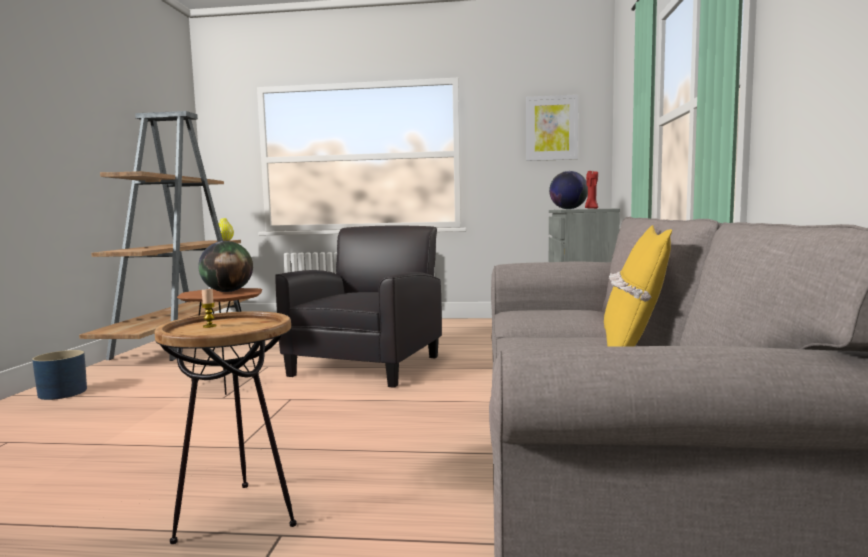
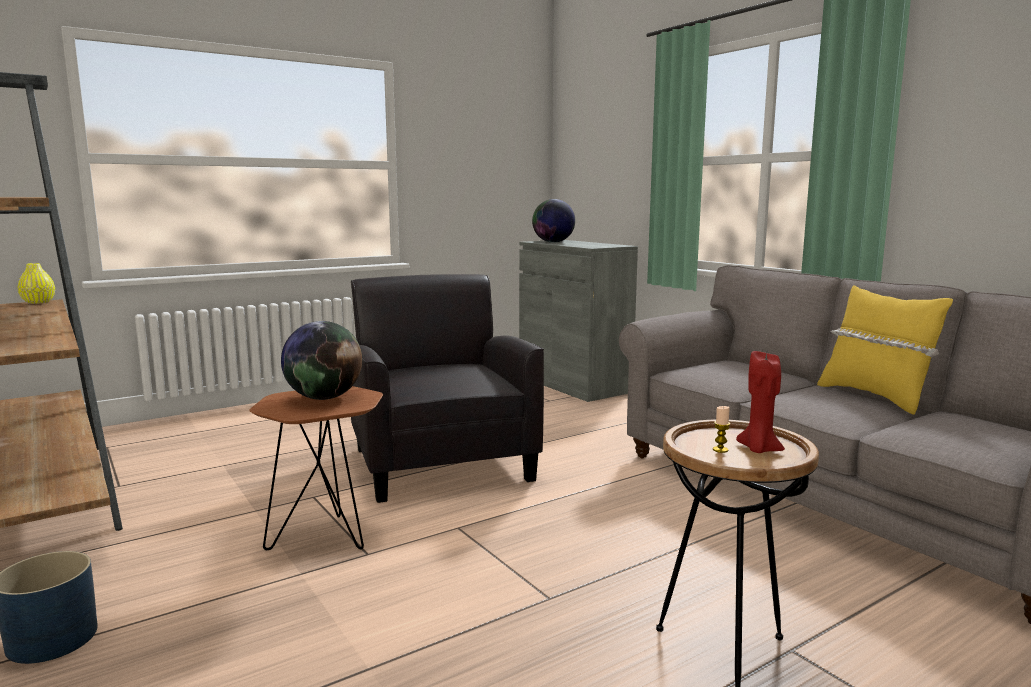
camera: 40 degrees left, 5 degrees up
picture [526,95,578,161] -> none
red candle [585,171,598,209] -> red candle moved to [736,351,785,453]

